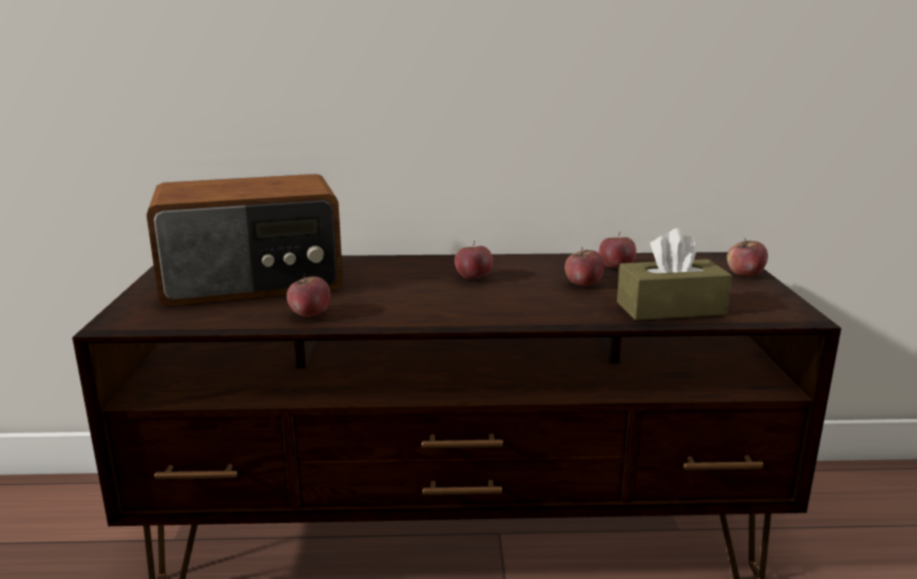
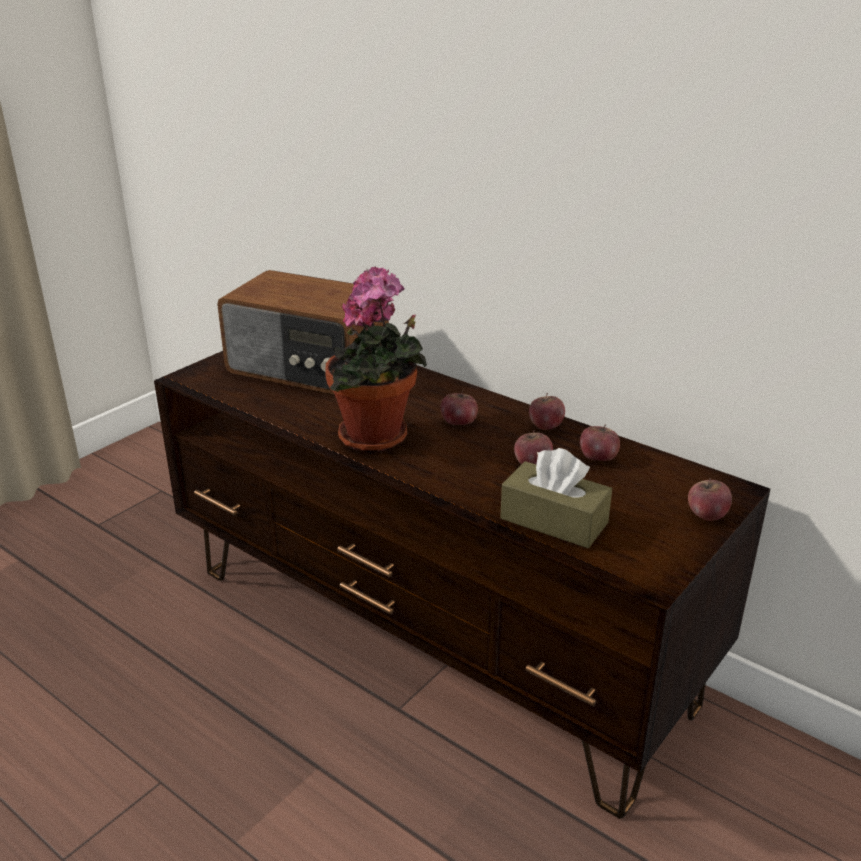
camera: 40 degrees right, 10 degrees up
apple [287,273,330,317] -> apple moved to [529,393,565,430]
none -> potted plant [325,266,427,452]

